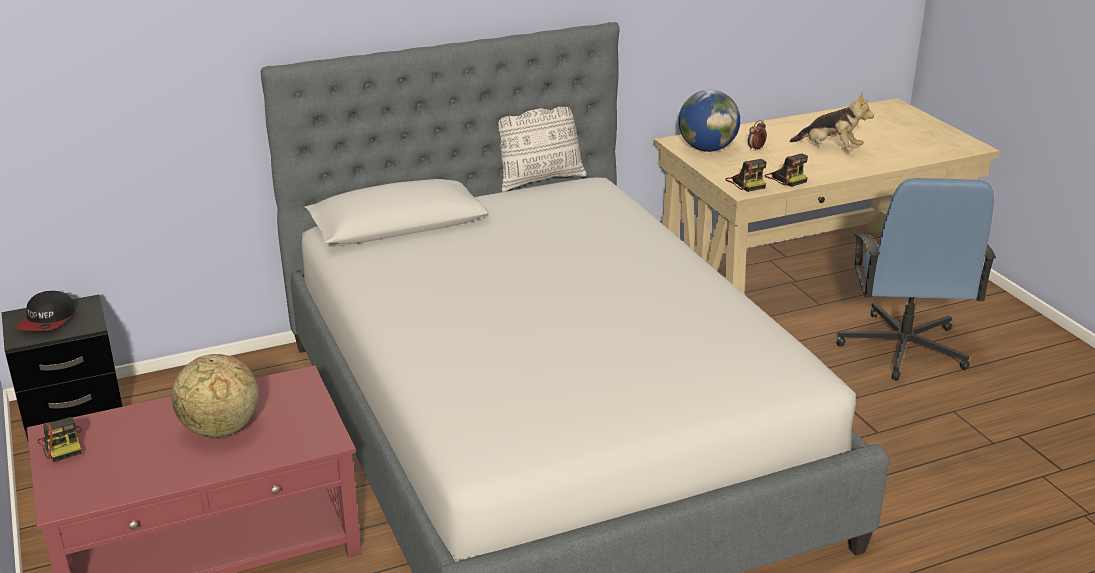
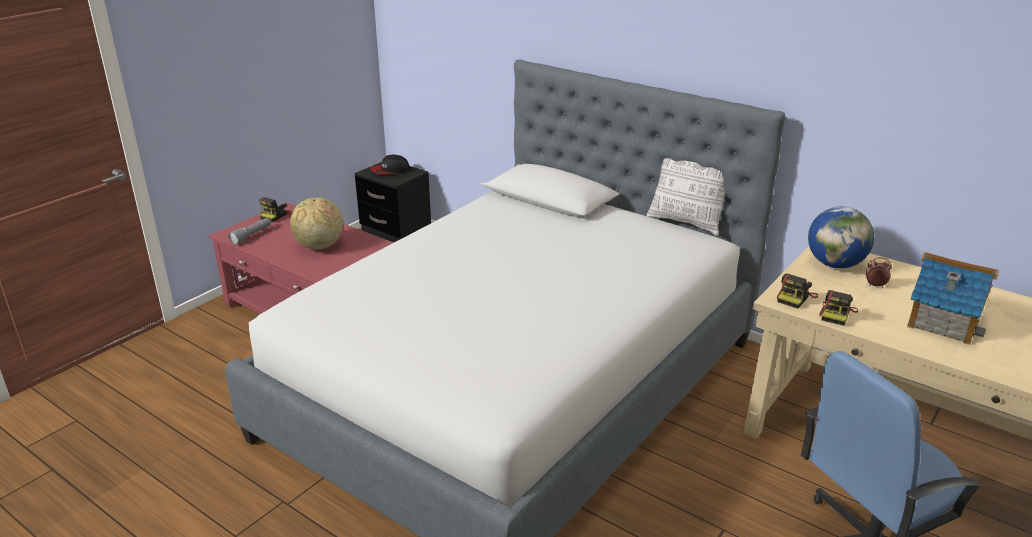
camera: 60 degrees right, 0 degrees up
plush toy [789,93,874,151] -> toy house [907,252,999,345]
none -> grey flashlight [228,218,271,245]

